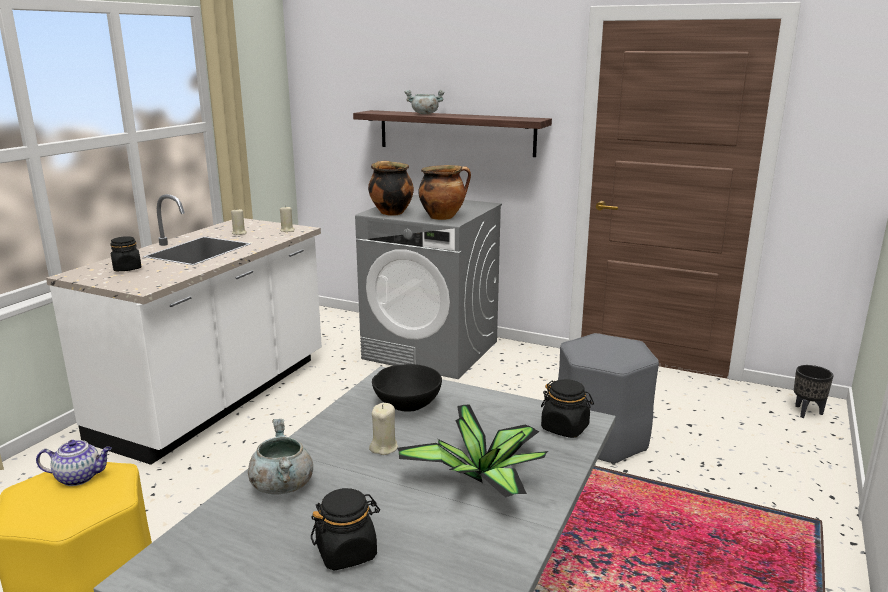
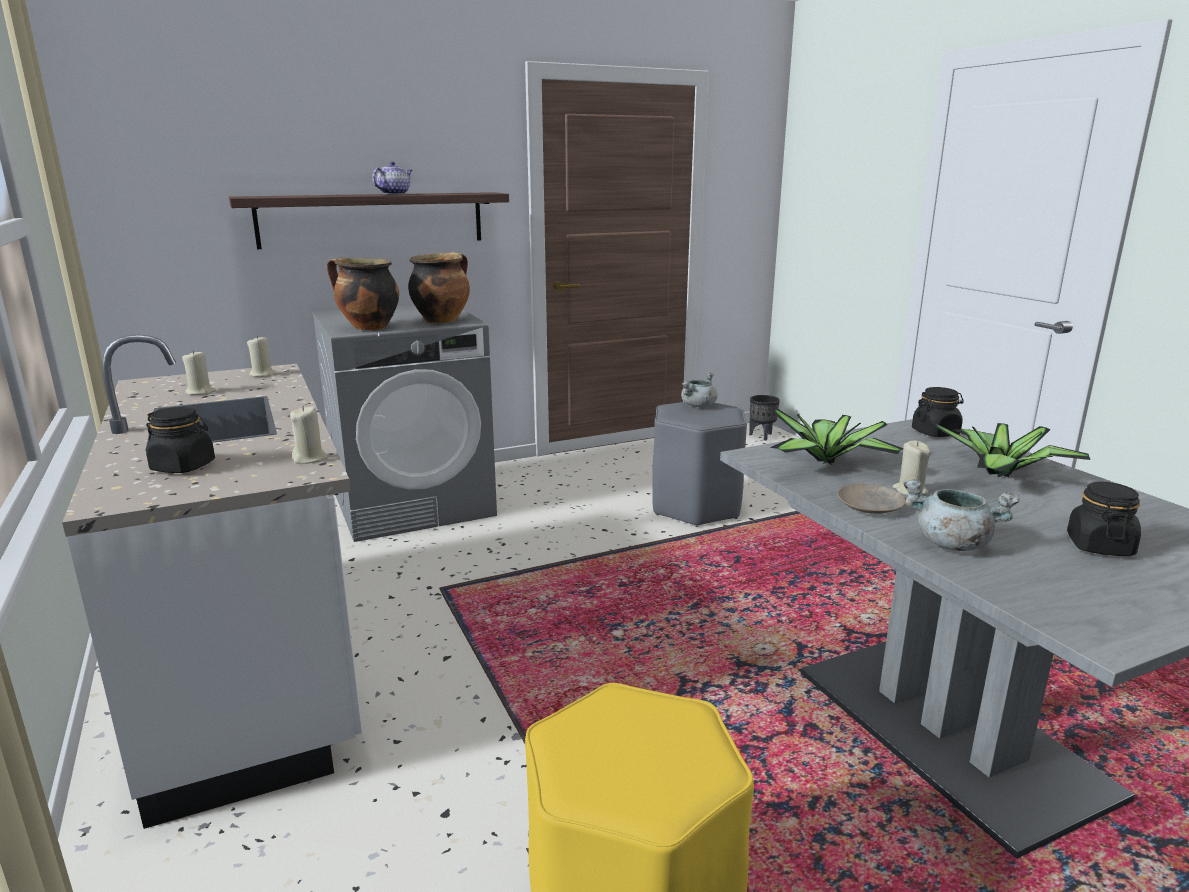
camera: 50 degrees left, 0 degrees up
teapot [36,440,112,486] -> teapot moved to [372,161,412,195]
black bowl [372,364,442,412] -> potted plant [770,409,903,465]
grey cooking pot [405,90,445,114] -> grey cooking pot moved to [681,373,717,407]
none -> beige candle [290,406,328,464]
none -> beige plate [837,484,906,514]

